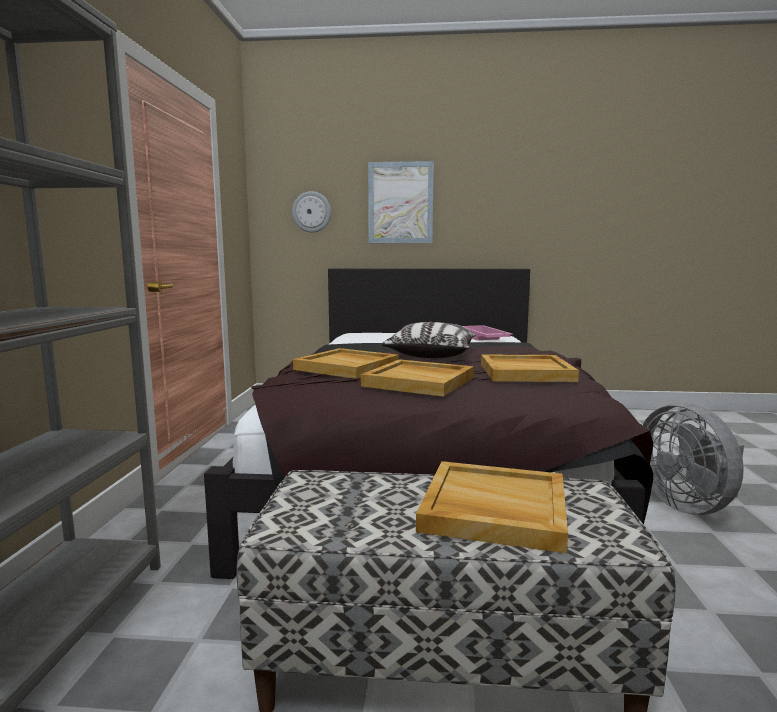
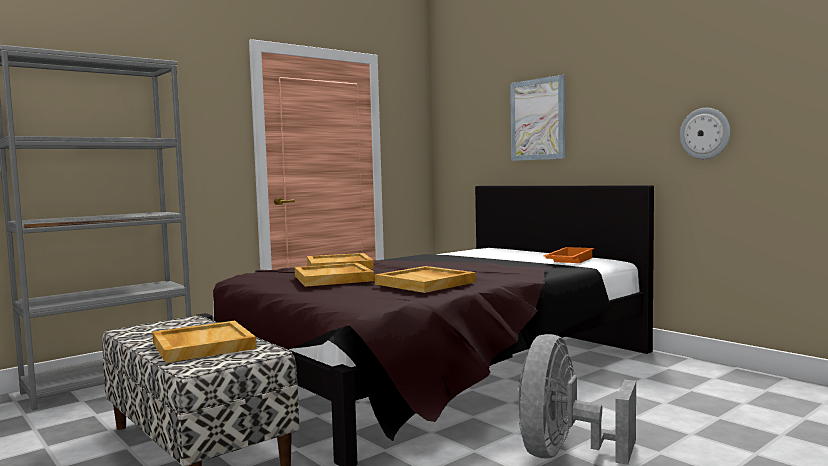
camera: 45 degrees right, 5 degrees down
wall clock [292,191,331,232] -> wall clock moved to [680,108,730,159]
pillow [382,322,476,358] -> none
pink tray [463,325,513,340] -> orange tray [544,247,594,263]

